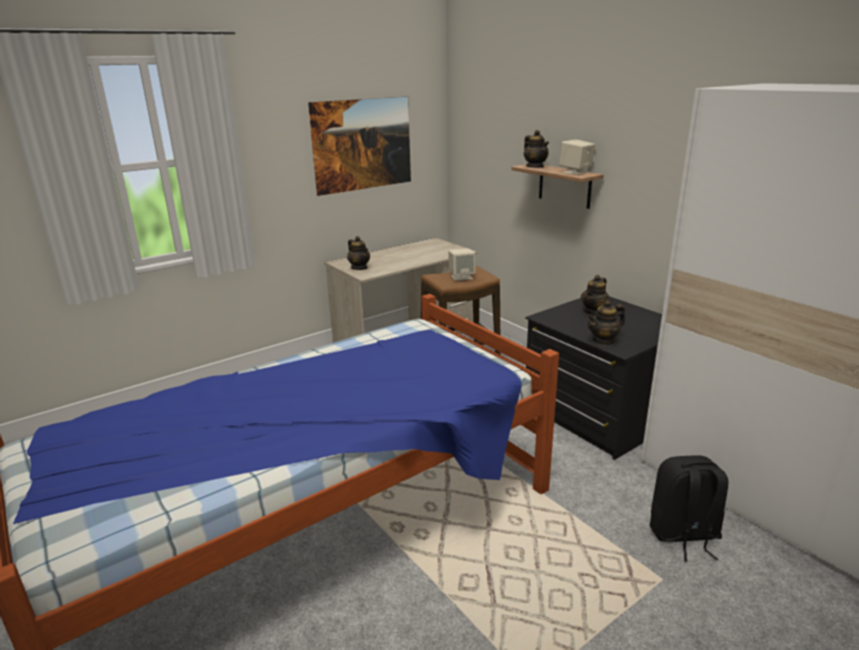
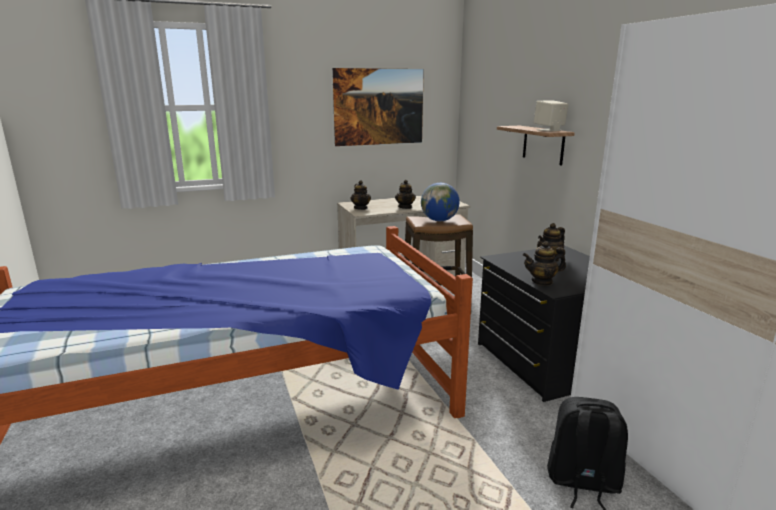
camera: 15 degrees right, 5 degrees down
beige speaker [448,248,476,281] -> globe [421,183,460,221]
teapot [524,130,549,168] -> teapot moved to [395,180,416,209]

